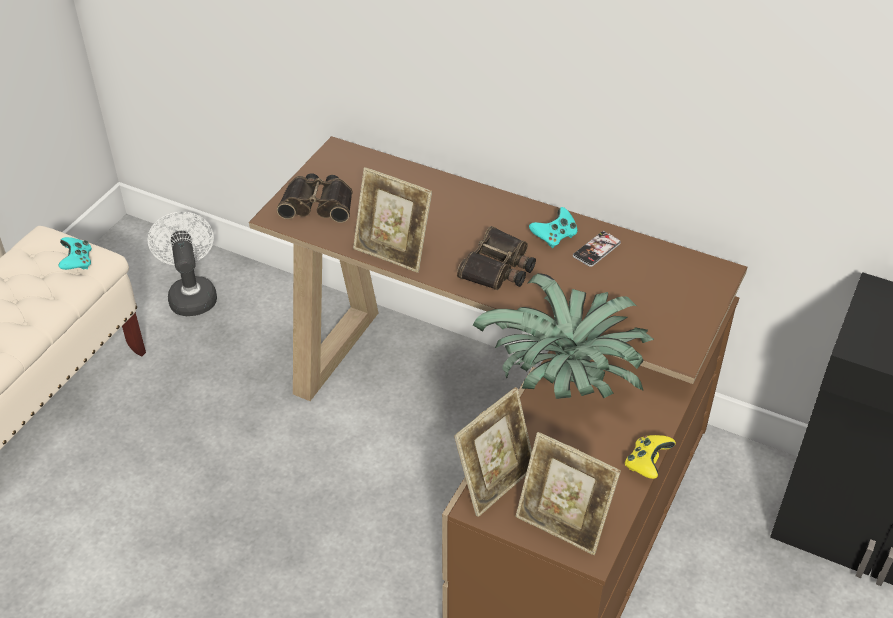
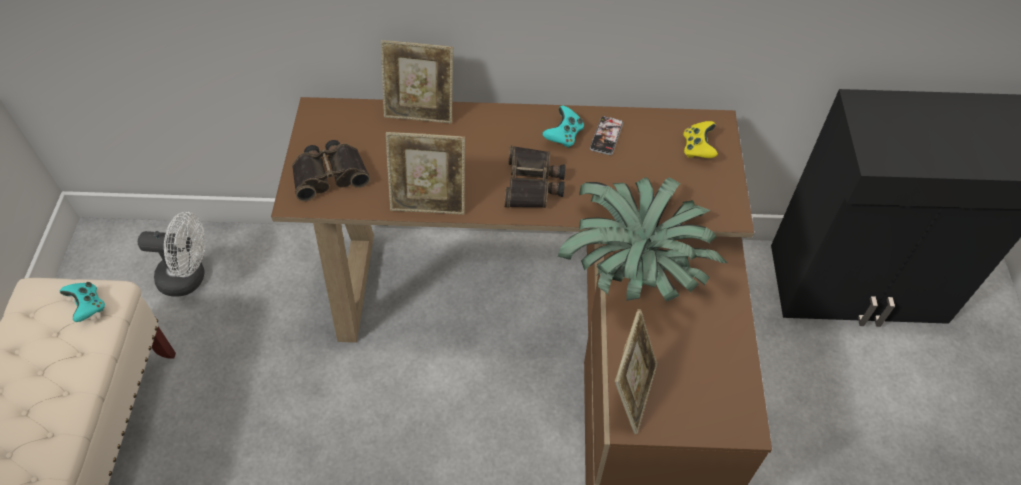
camera: 25 degrees left, 10 degrees up
white fan [147,212,217,316] -> white fan turned 135 degrees clockwise [138,212,206,297]
picture frame [516,432,621,555] -> picture frame moved to [381,40,453,123]
yellow game controller [625,435,676,479] -> yellow game controller moved to [683,121,718,158]

